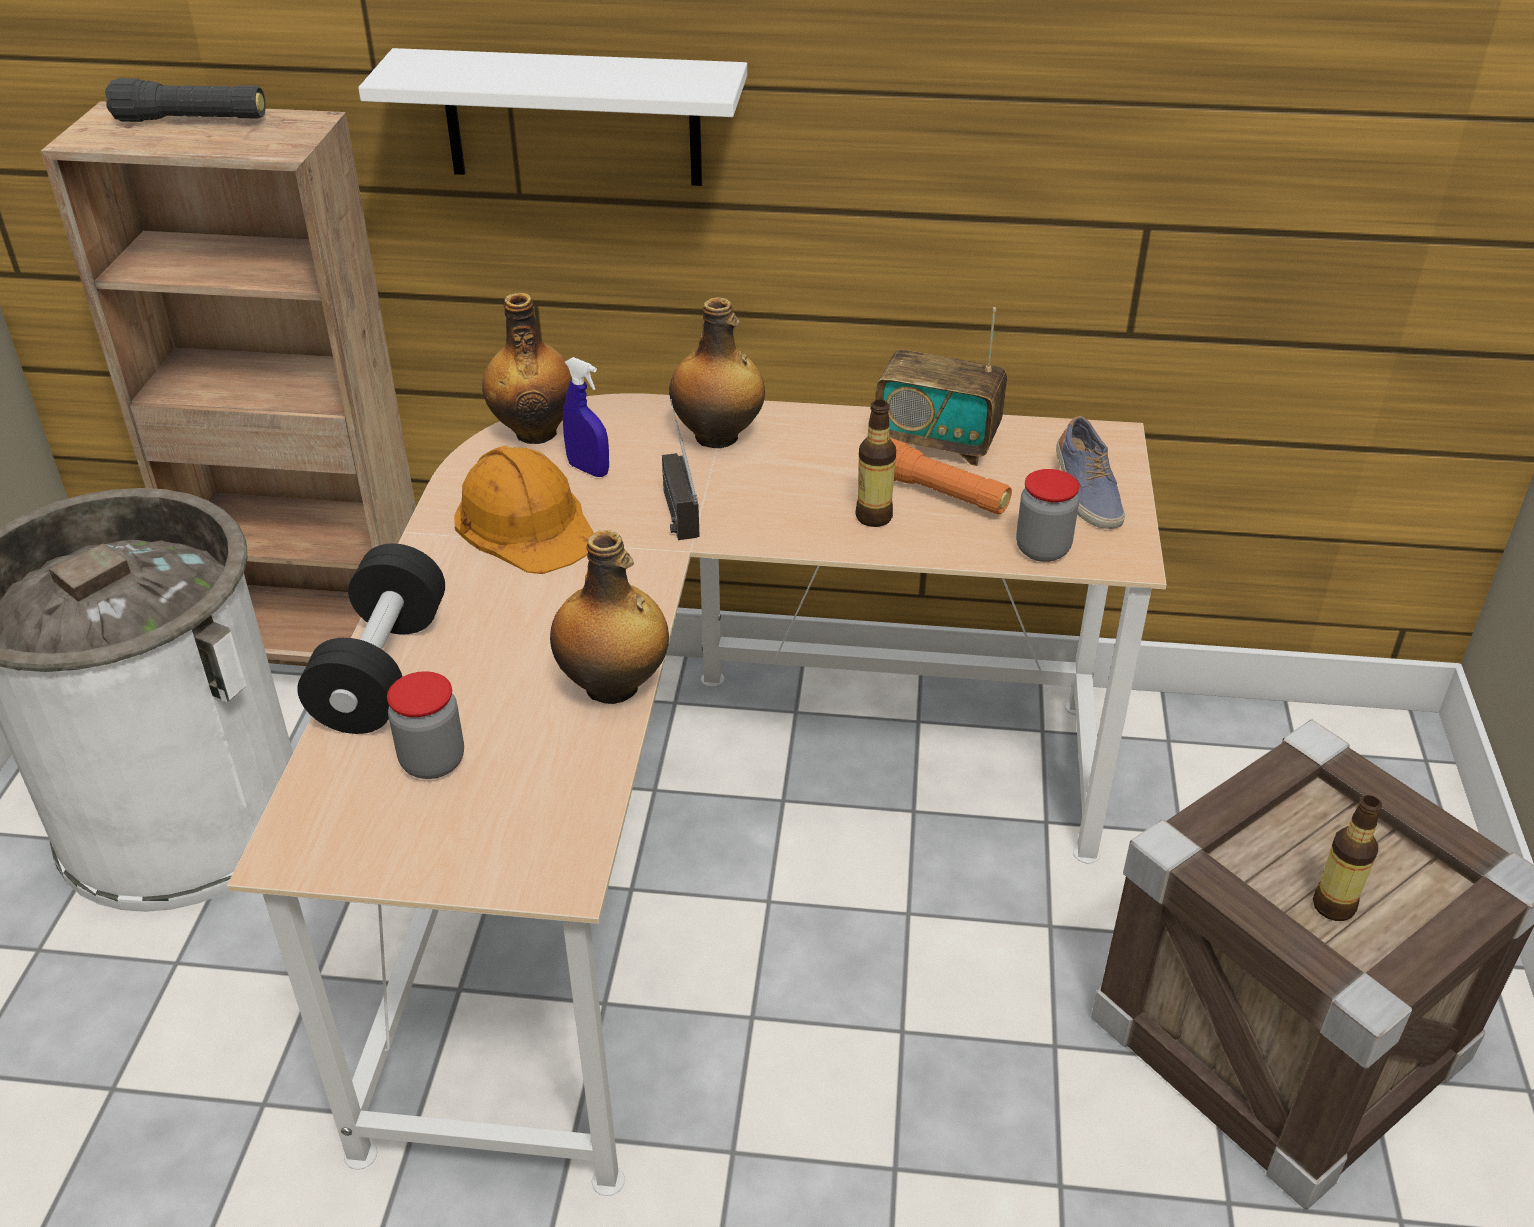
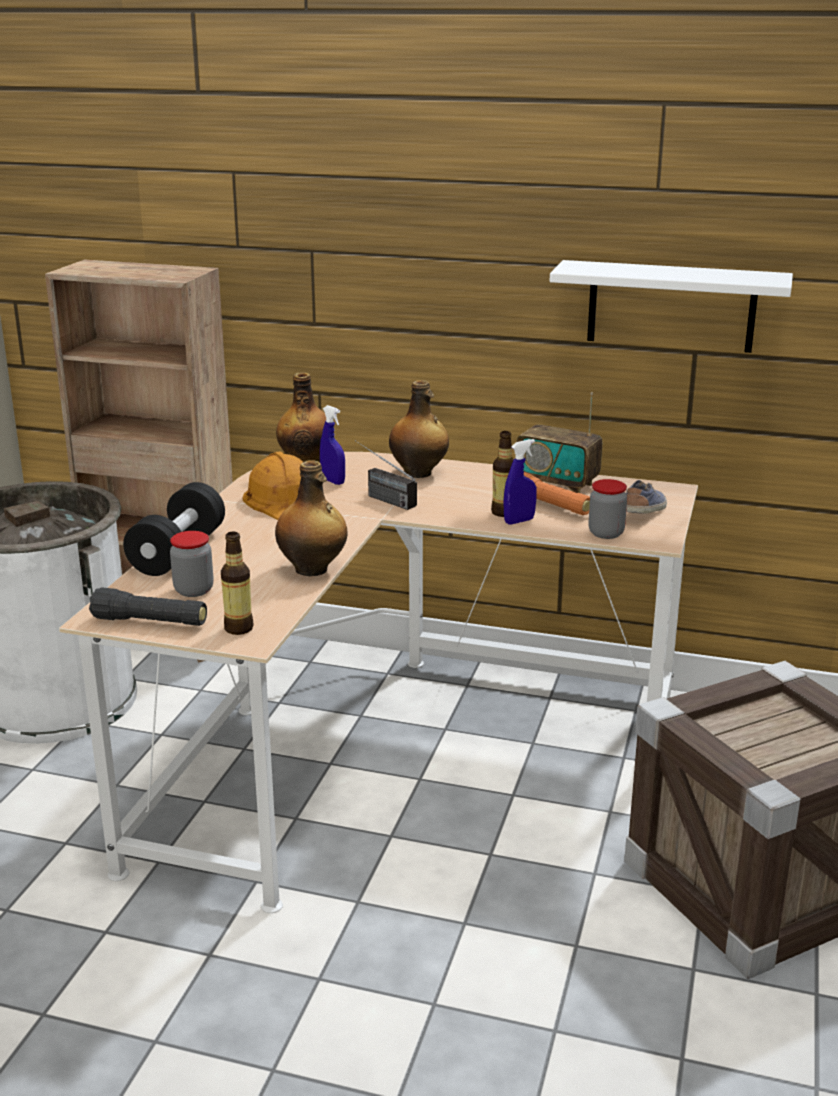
camera: 10 degrees right, 15 degrees down
black flashlight [105,78,266,122] -> black flashlight moved to [89,587,207,626]
white shelf [358,48,747,186] -> white shelf moved to [550,260,793,353]
radio [662,399,700,540] -> radio turned 45 degrees counterclockwise [355,440,417,510]
shoe [1056,416,1125,529] -> shoe turned 150 degrees counterclockwise [626,480,667,514]
bottle [1313,795,1382,921] -> bottle moved to [221,532,254,635]
none -> blue spray bottle [504,439,537,525]

